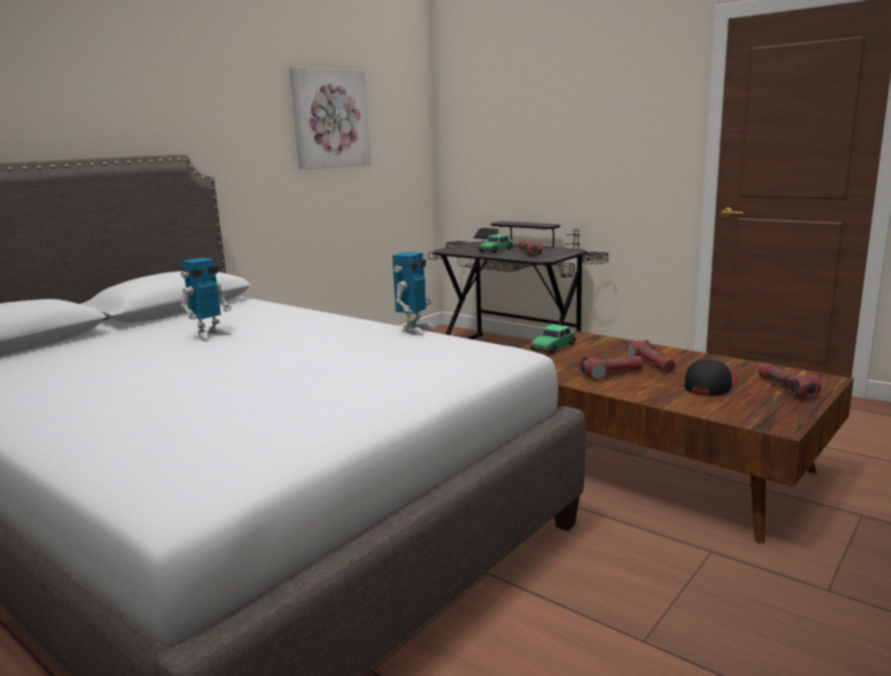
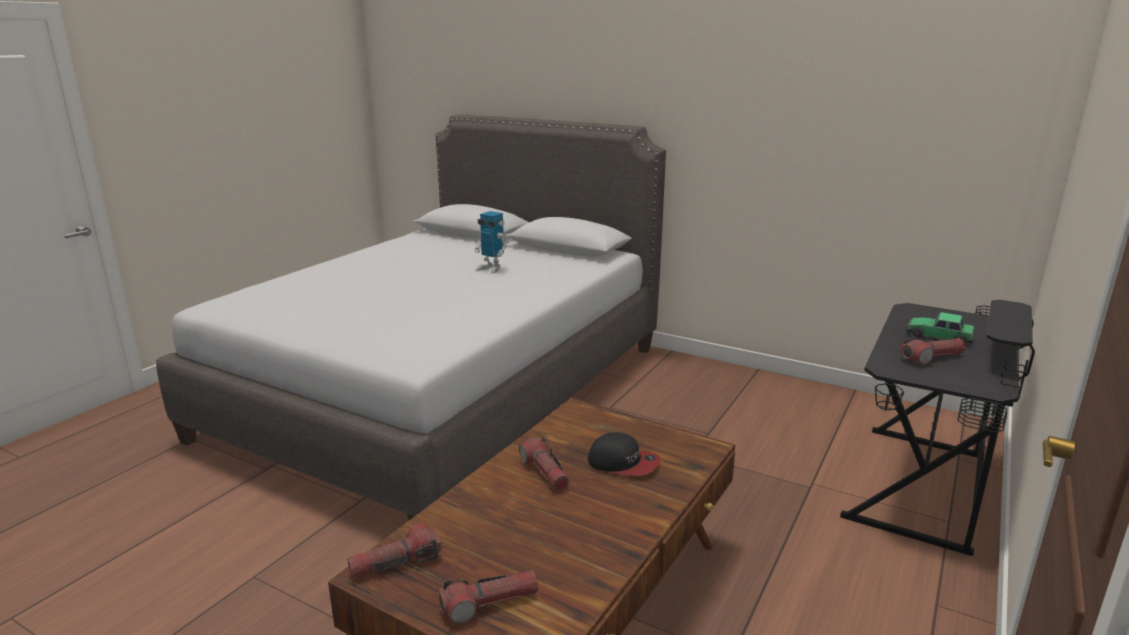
camera: 80 degrees right, 5 degrees up
picture [289,66,371,170] -> none
toy robot [392,252,436,336] -> none
toy car [530,324,576,354] -> none
flashlight [626,340,676,373] -> flashlight moved to [347,523,442,579]
cap [684,359,737,396] -> cap moved to [588,432,661,476]

